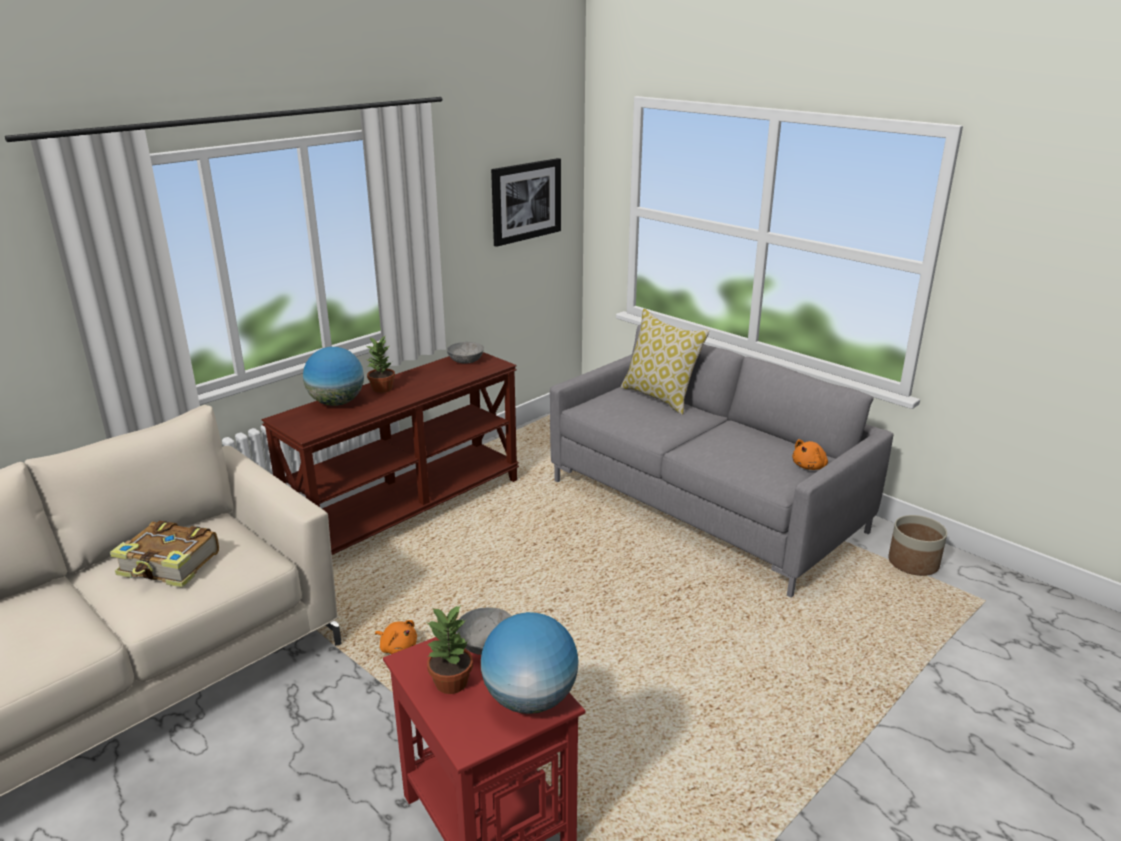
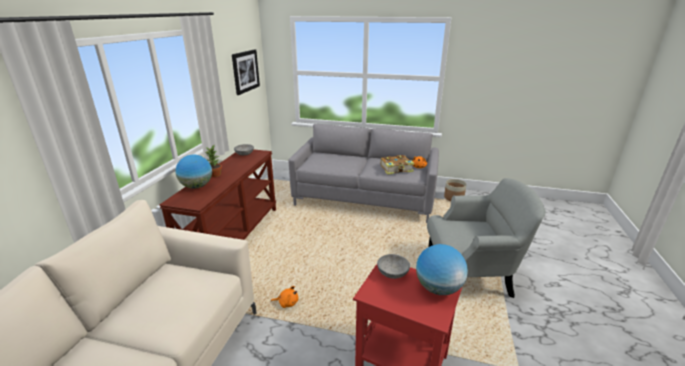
camera: 30 degrees left, 0 degrees up
book [110,521,219,588] -> book moved to [381,155,414,175]
potted plant [426,606,473,694] -> none
pillow [621,309,709,415] -> none
none -> grey armchair [427,178,546,298]

